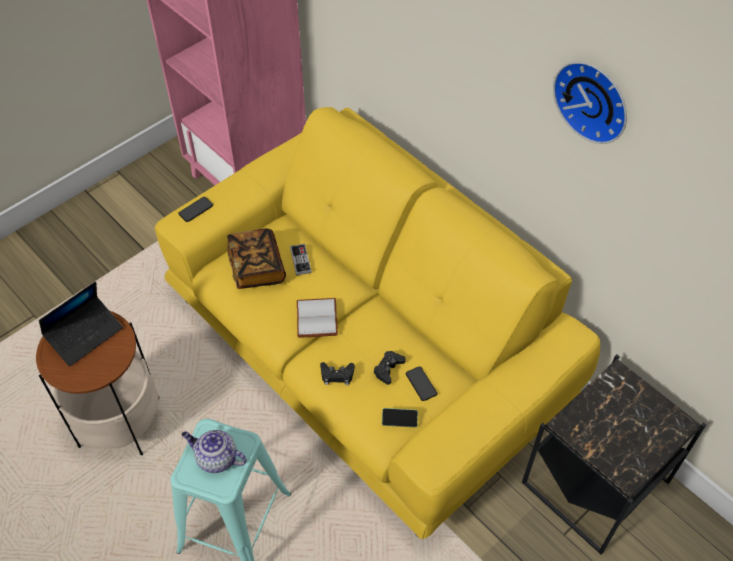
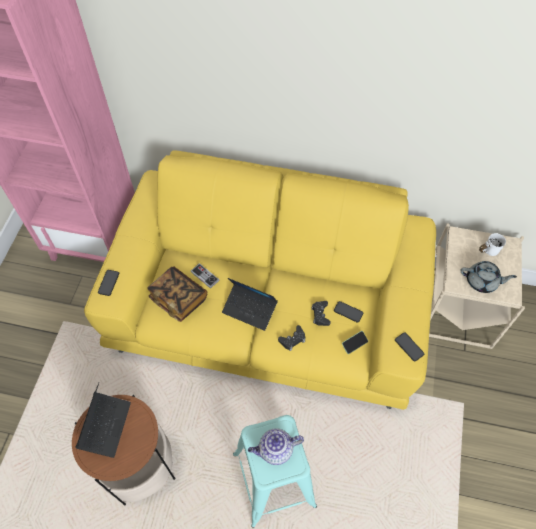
camera: 35 degrees left, 5 degrees up
white book [297,298,338,338] -> laptop [222,278,278,331]
black side table [522,354,707,555] -> beige side table [429,223,525,349]
wall clock [553,61,627,144] -> none
none -> phone [395,332,424,362]
none -> grey teapot [461,261,517,293]
none -> white mug [479,233,506,256]

